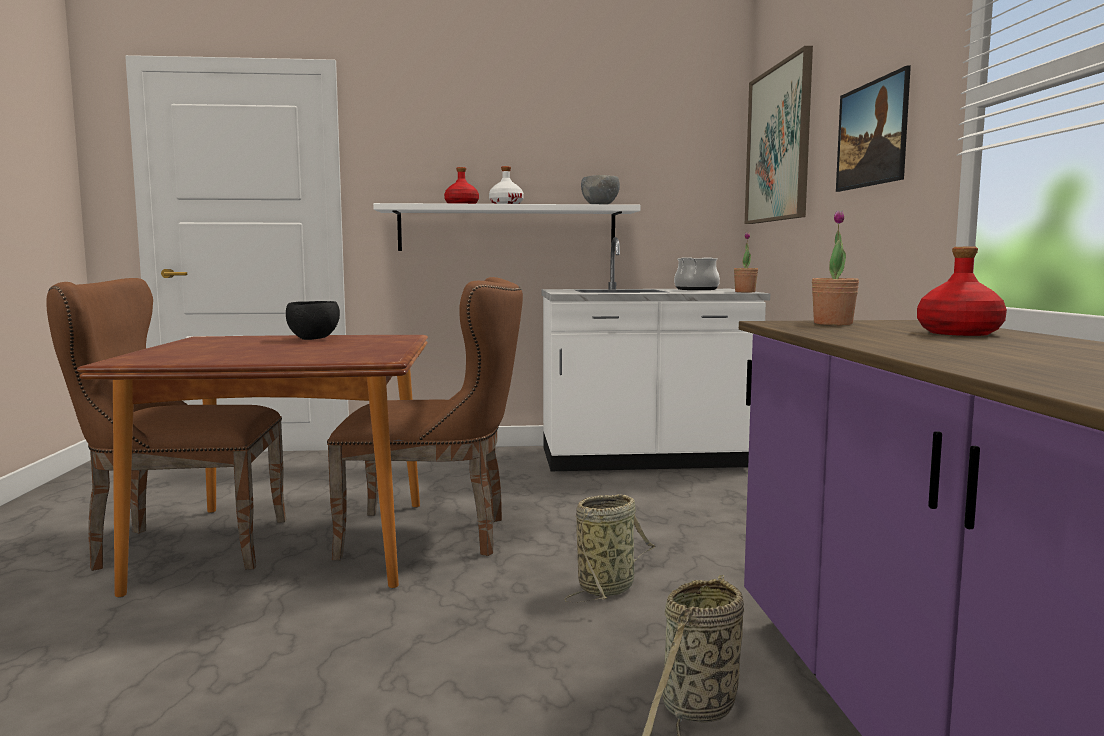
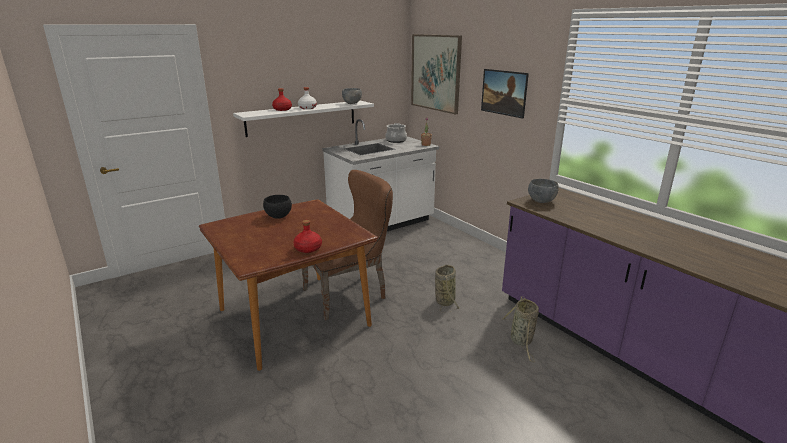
camera: 30 degrees left, 15 degrees up
brown chair [46,278,286,571] -> none
potted plant [812,210,859,325] -> grey bowl [528,179,559,203]
red bottle [917,247,1007,336] -> red bottle moved to [293,220,322,253]

